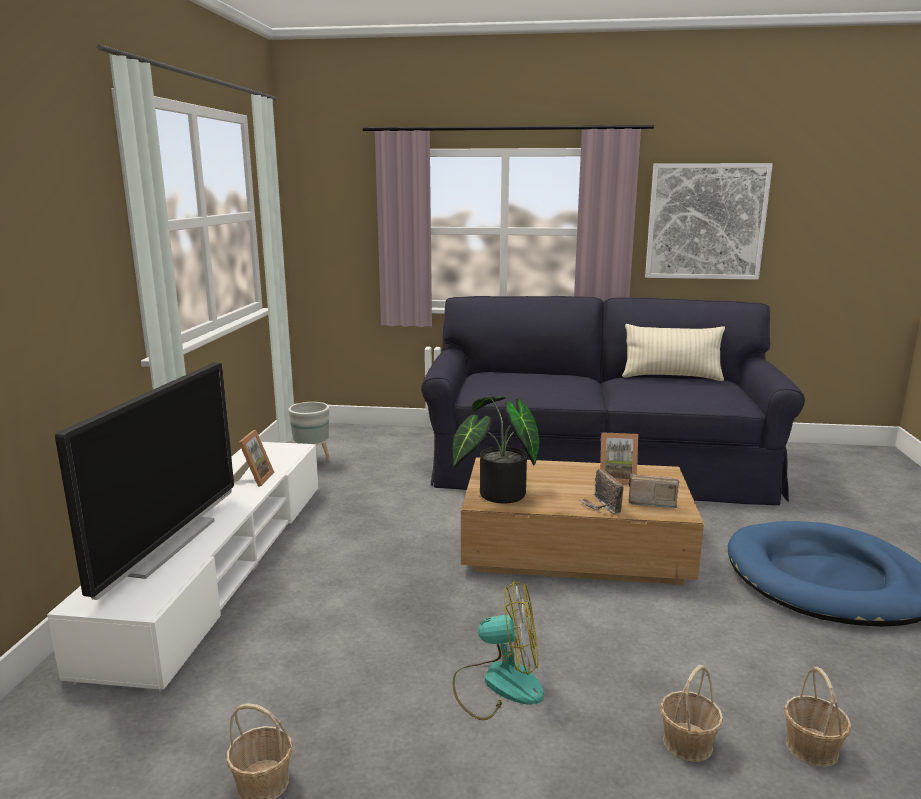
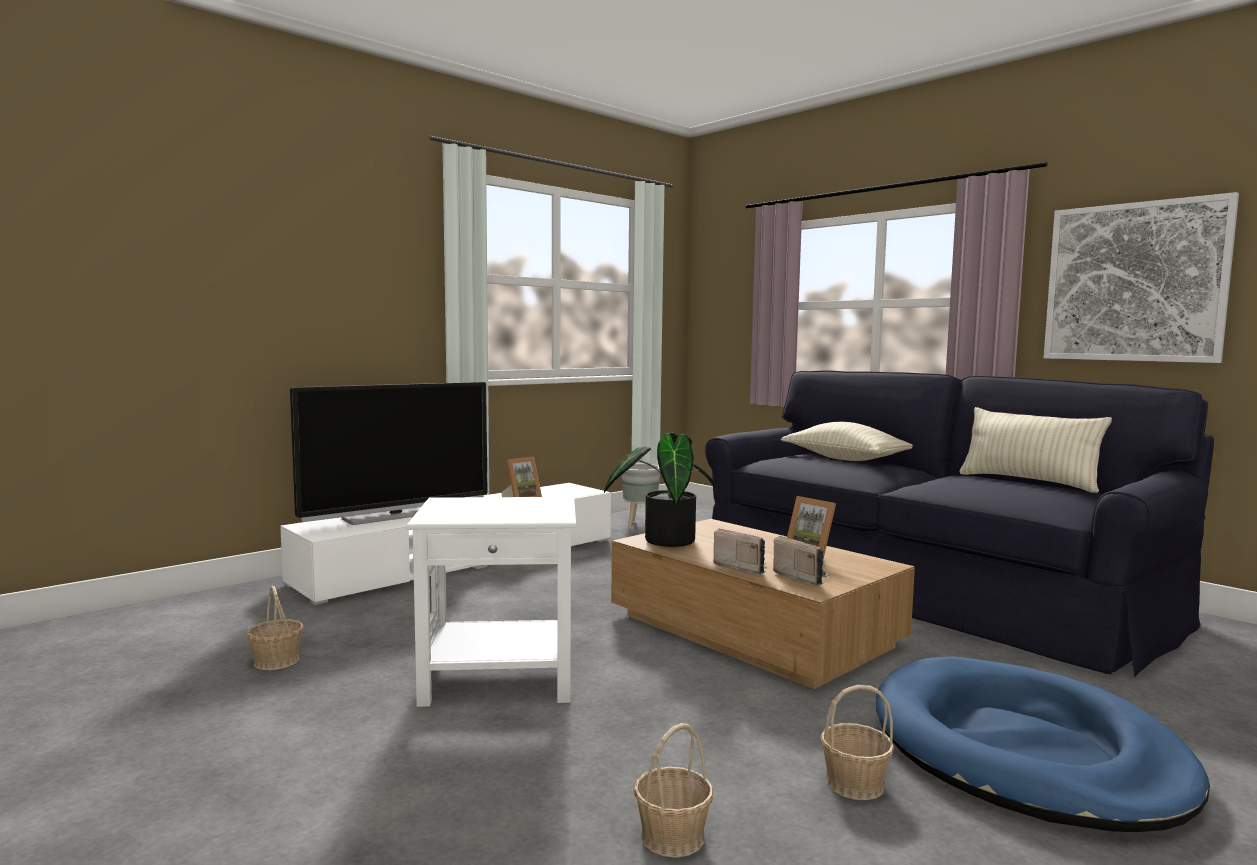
camera: 40 degrees right, 10 degrees down
fan [453,580,544,720] -> white side table [406,497,576,707]
radio [580,469,624,514] -> radio turned 105 degrees clockwise [713,528,767,574]
basket [660,665,723,762] -> basket moved to [820,685,894,800]
none -> beige pillow [781,422,913,461]

